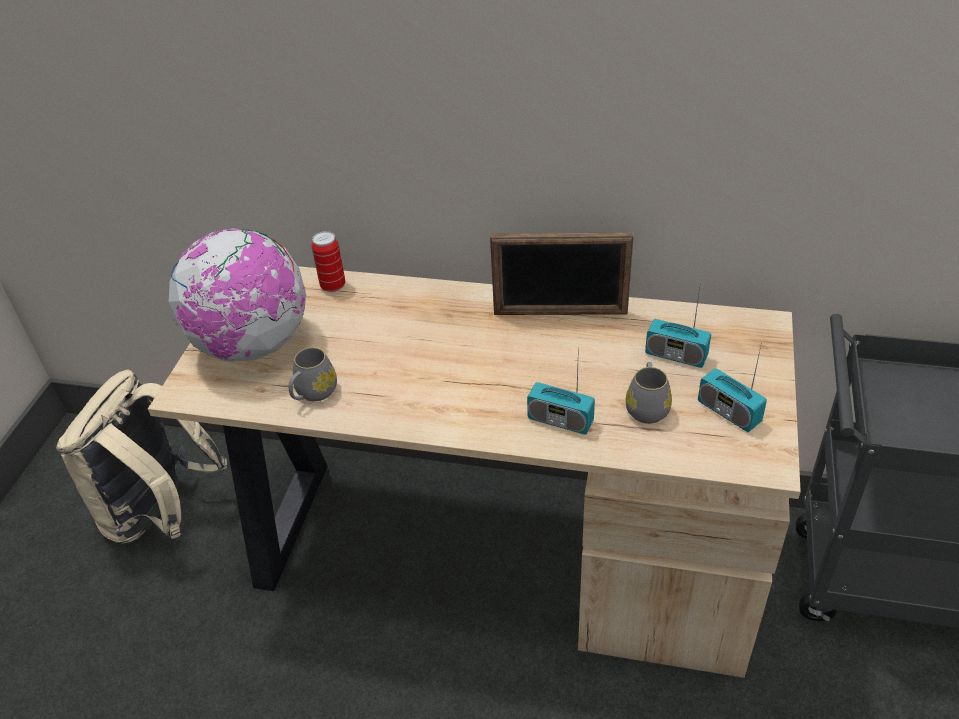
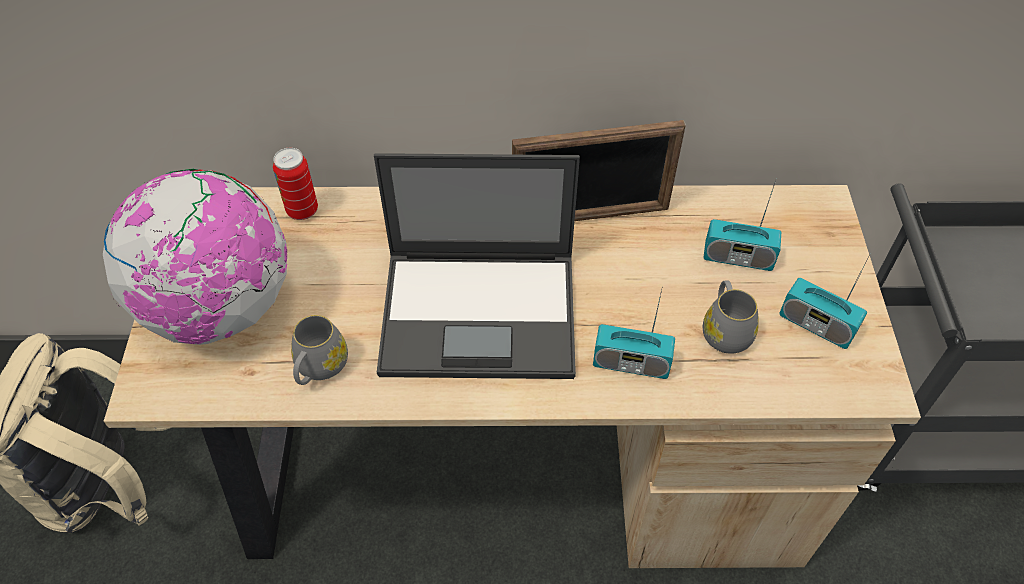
camera: 15 degrees left, 10 degrees up
none -> laptop [374,153,580,379]

